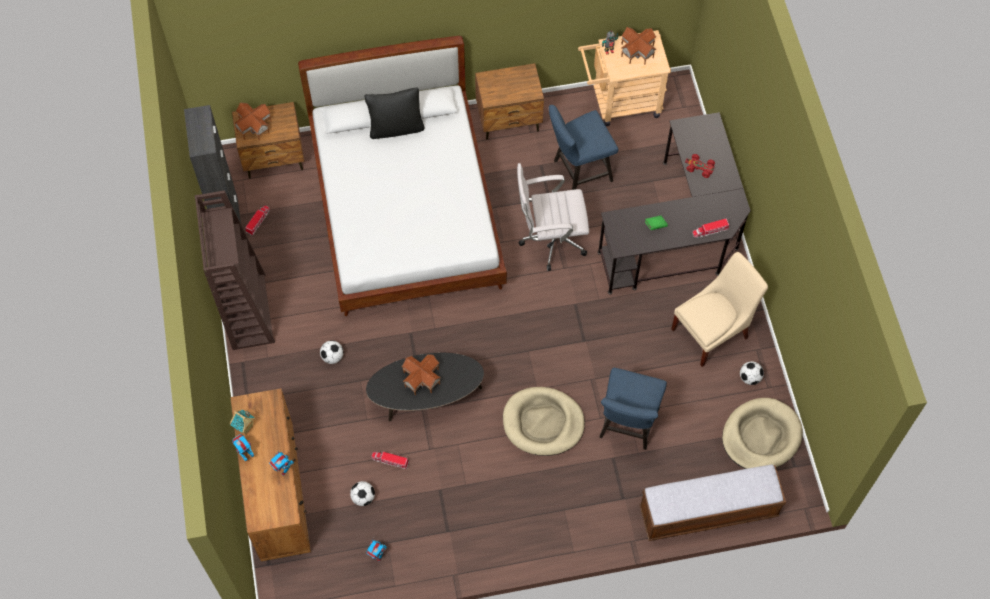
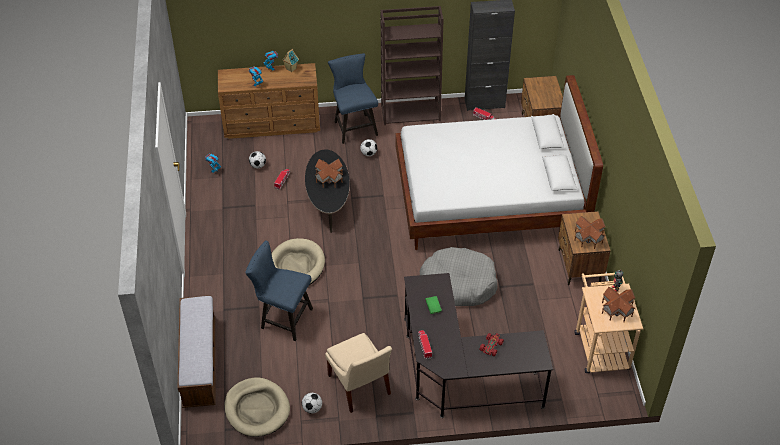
camera: 95 degrees right, 15 degrees down
toy house [234,102,271,140] -> toy house moved to [574,216,606,249]
black pillow [364,87,424,139] -> none
white office chair [517,163,589,271] -> grey dog bed [419,247,498,306]
blue chair [549,105,618,190] -> blue chair moved to [328,53,378,144]

